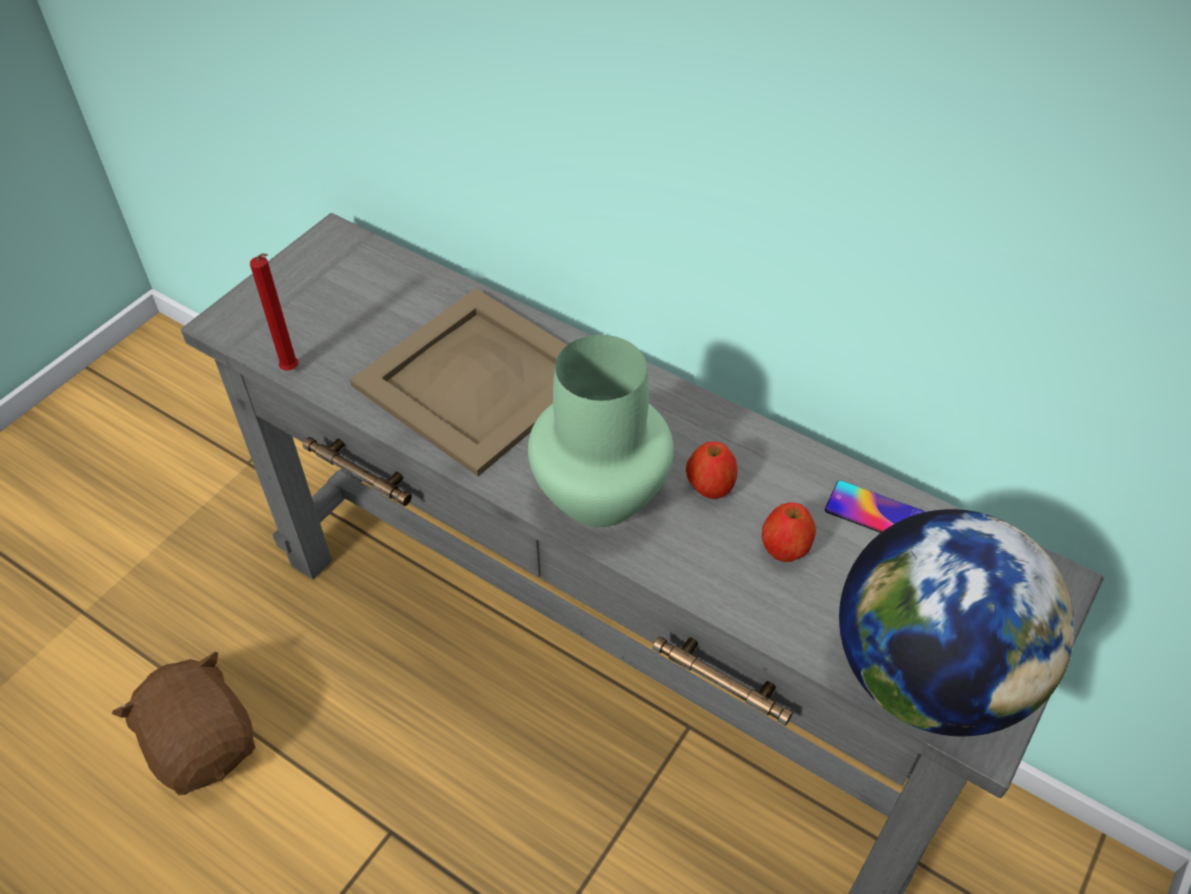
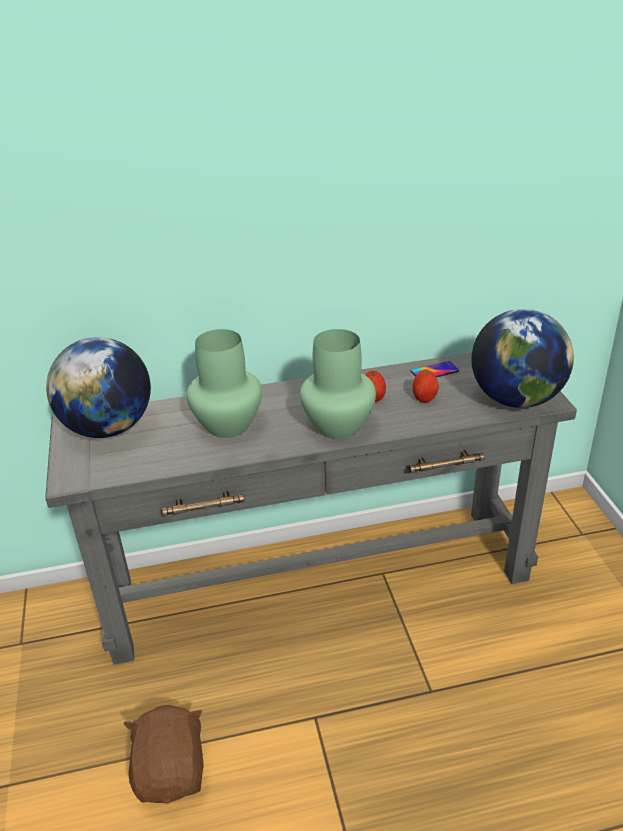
camera: 45 degrees left, 15 degrees down
brown plush toy [112,652,256,795] -> brown plush toy turned 75 degrees clockwise [123,705,203,804]
red candle [250,253,299,371] -> none
beige tray [350,288,567,476] -> green vase [186,329,262,438]
none -> globe [46,337,151,438]

